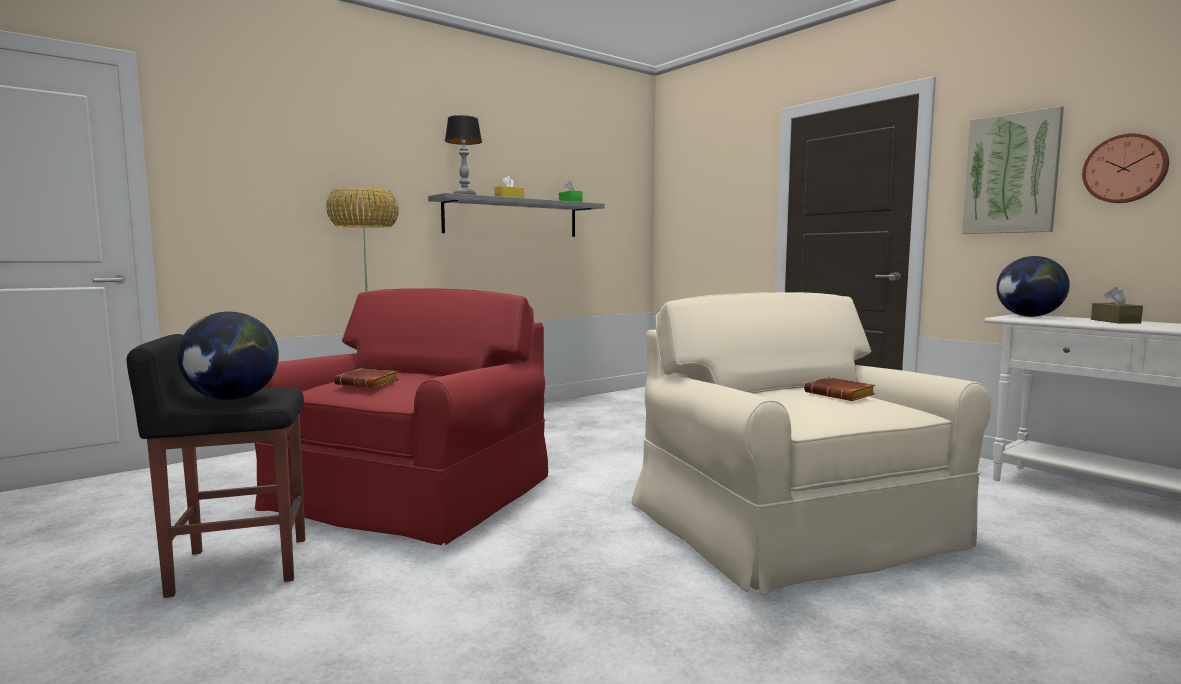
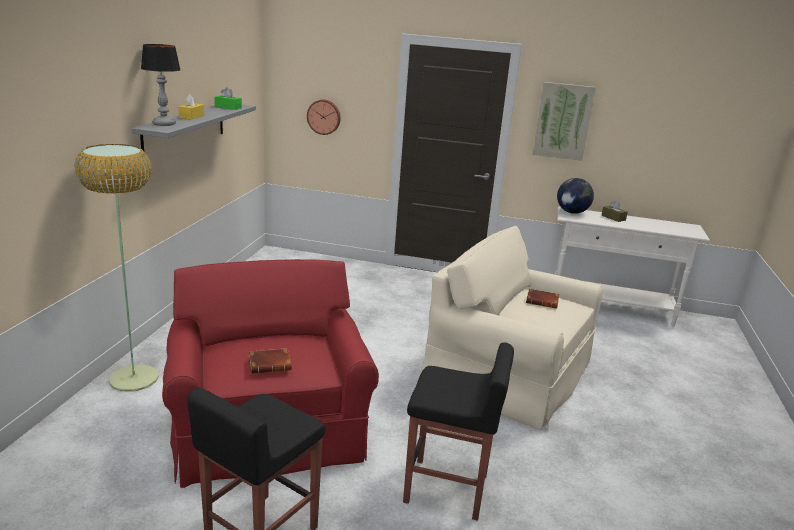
camera: 40 degrees left, 15 degrees up
globe [177,312,279,400] -> none
wall clock [1082,133,1169,203] -> wall clock moved to [307,100,341,135]
none -> black stool [403,343,514,521]

